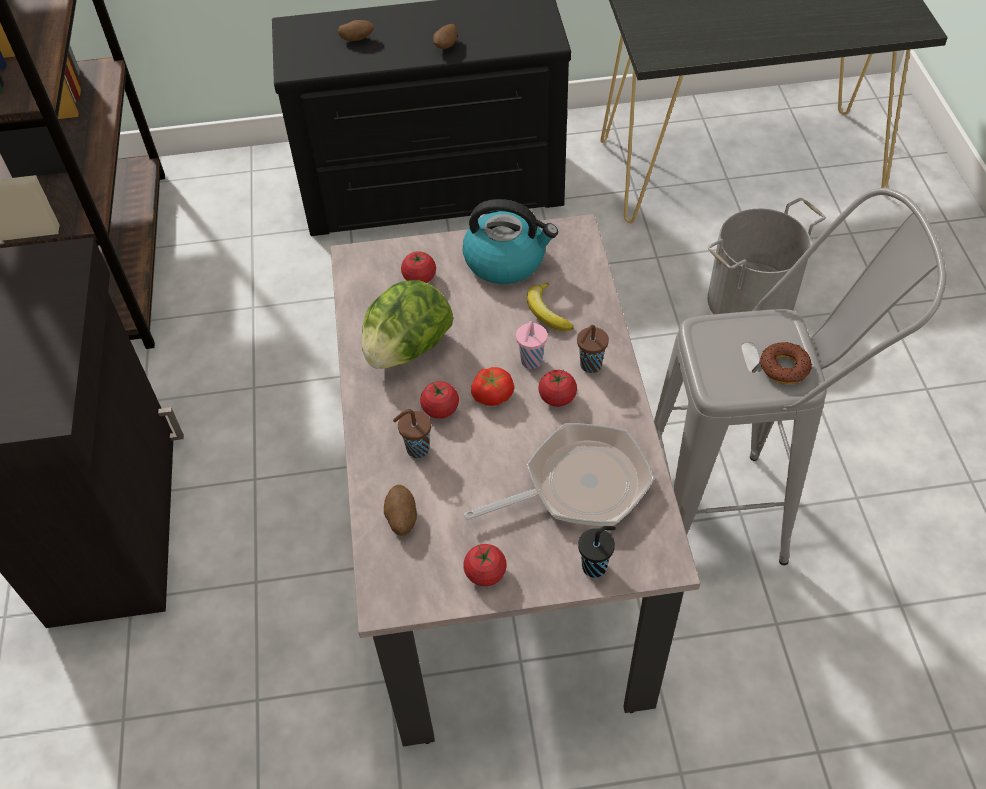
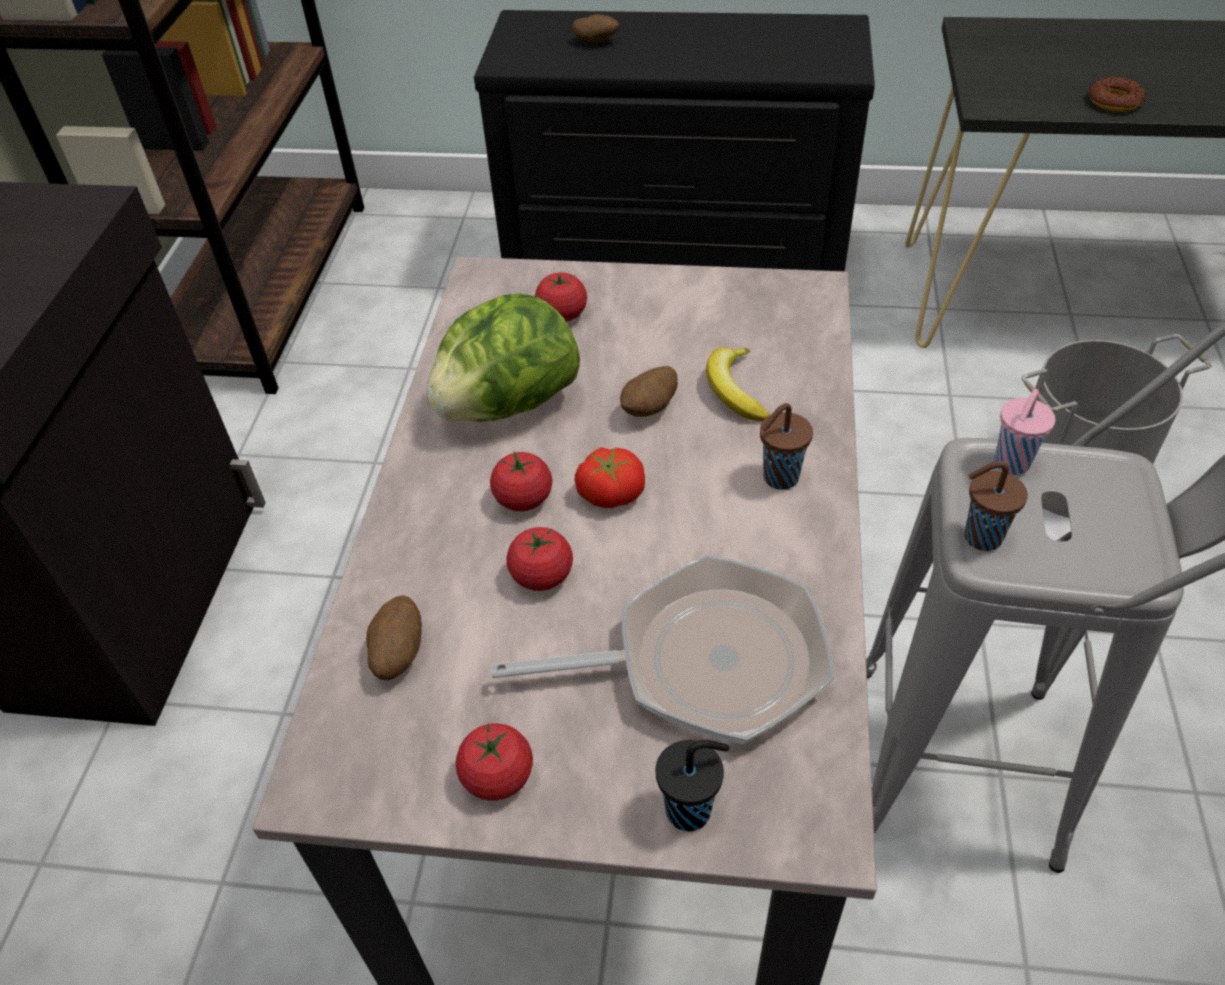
camera: 15 degrees right, 5 degrees down
brown cup [393,410,431,458] -> brown cup moved to [965,461,1028,551]
potato [433,24,458,49] -> potato moved to [620,366,678,417]
kettle [463,199,558,284] -> none
pink cup [516,321,547,369] -> pink cup moved to [994,389,1055,475]
tomato [539,370,577,407] -> tomato moved to [507,527,573,591]
donut [760,342,812,384] -> donut moved to [1088,76,1146,112]

